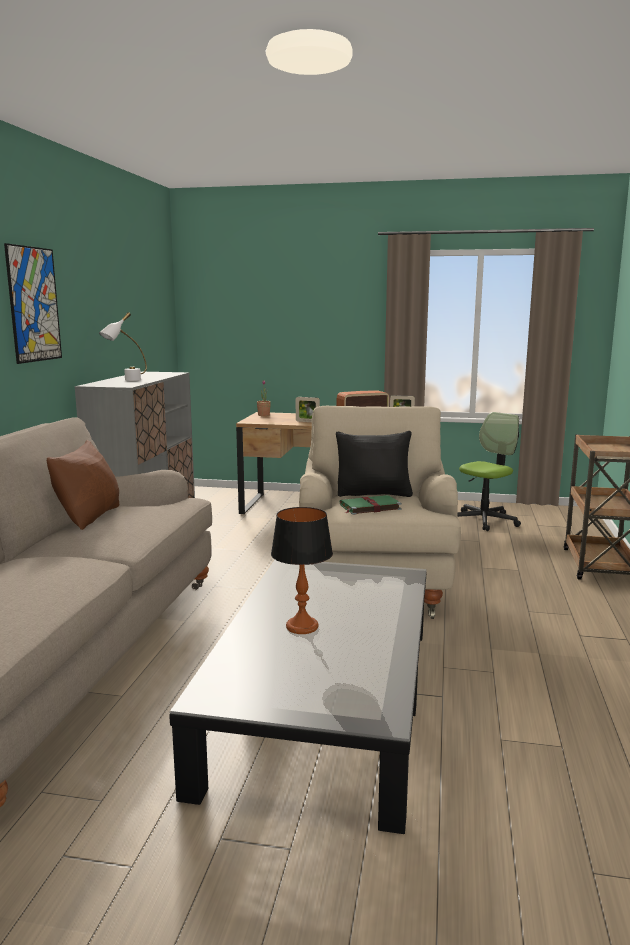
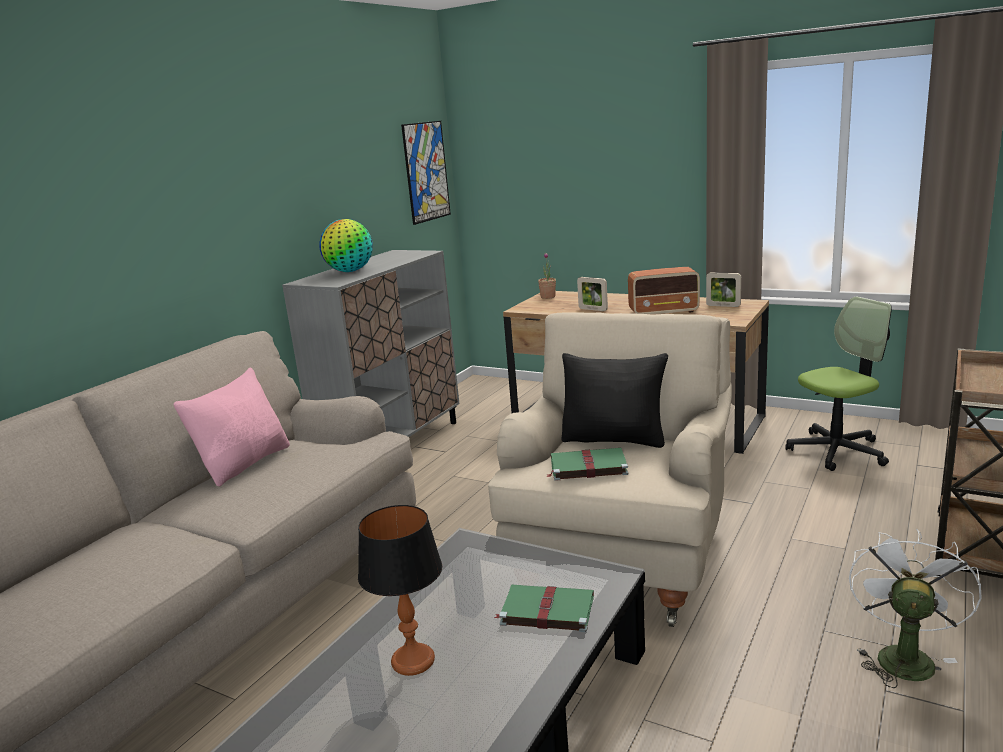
camera: 20 degrees right, 5 degrees up
picture [4,243,62,364] -> picture moved to [401,121,451,225]
brown pillow [47,440,119,530] -> pink pillow [174,368,290,487]
white table lamp [99,312,147,381] -> globe [319,219,373,272]
none -> green book [495,585,594,632]
none -> white fan [849,529,982,688]

